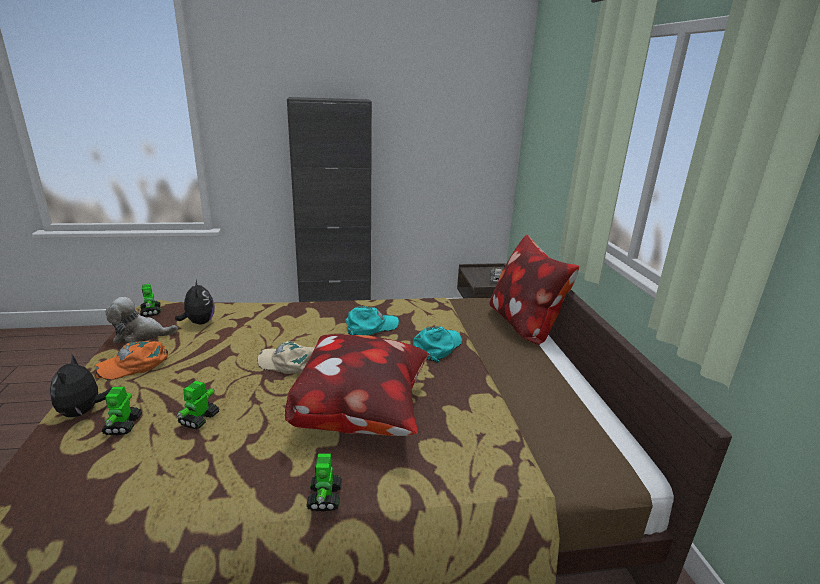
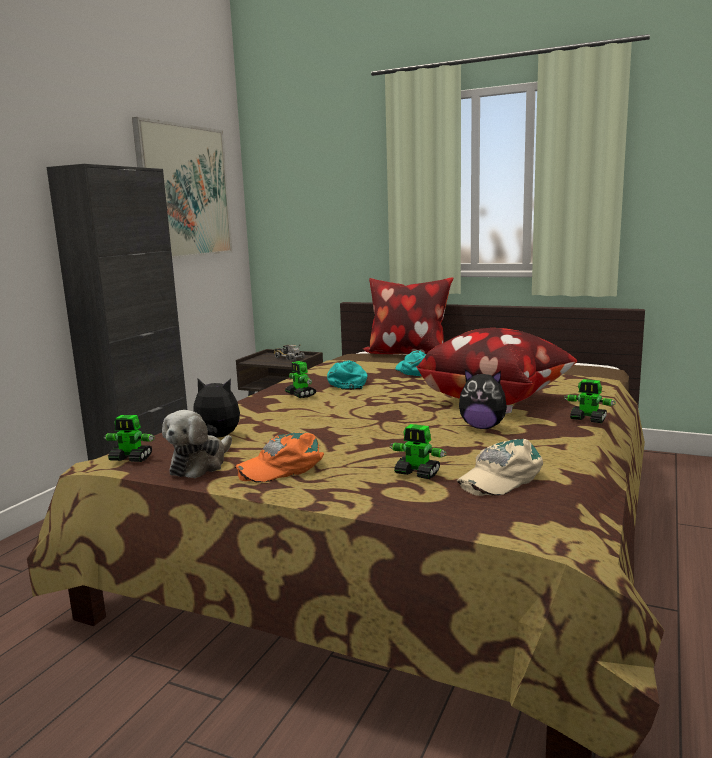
camera: 55 degrees left, 10 degrees down
plush toy [50,354,112,417] -> plush toy moved to [459,369,513,429]
orange cap [94,341,168,380] -> orange cap turned 60 degrees clockwise [235,432,324,482]
toy robot [176,381,219,429] -> toy robot moved to [285,361,316,398]
beige cap [257,341,314,374] -> beige cap moved to [457,439,543,496]
none -> picture [132,117,233,259]

